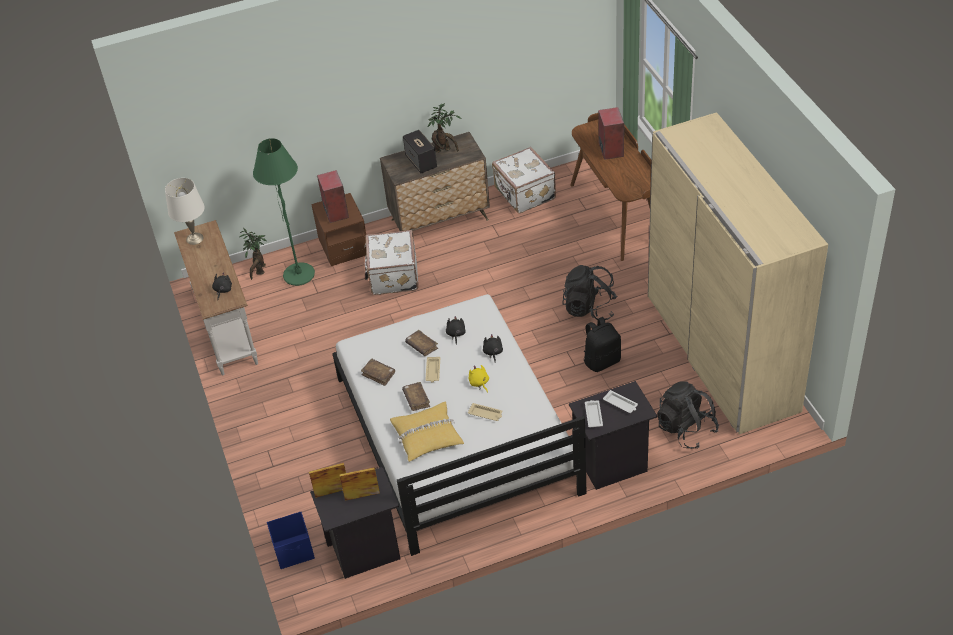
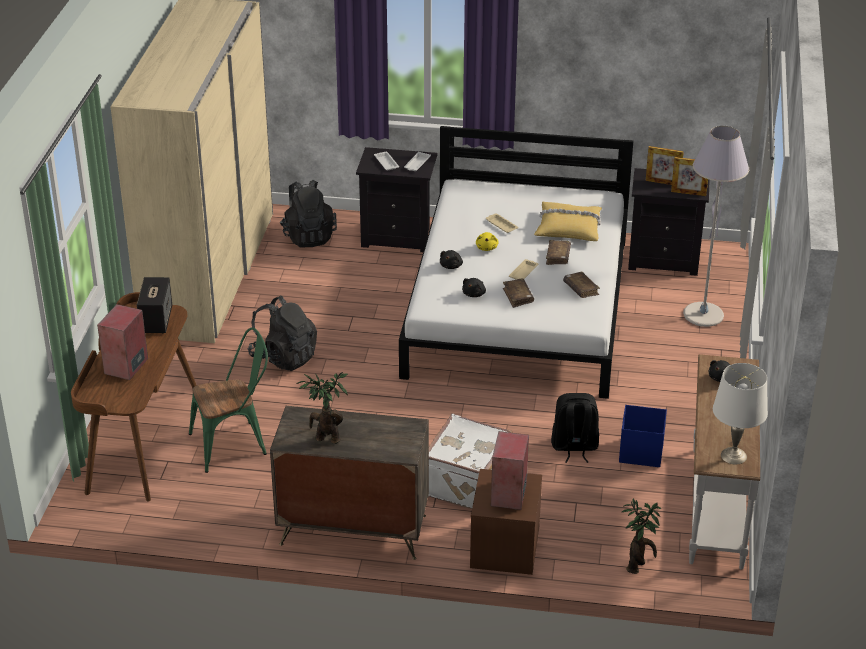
camera: 155 degrees left, 10 degrees down
green floor lamp [253,138,315,286] -> none
blue storage box [267,512,315,569] -> blue storage box moved to [619,405,667,467]
speaker [403,130,437,173] -> speaker moved to [137,277,172,334]
white suitcase [492,147,556,213] -> none
black backpack [584,317,621,372] -> black backpack moved to [551,393,599,463]
none -> green chair [189,327,268,473]
none -> grey floor lamp [683,126,749,327]

